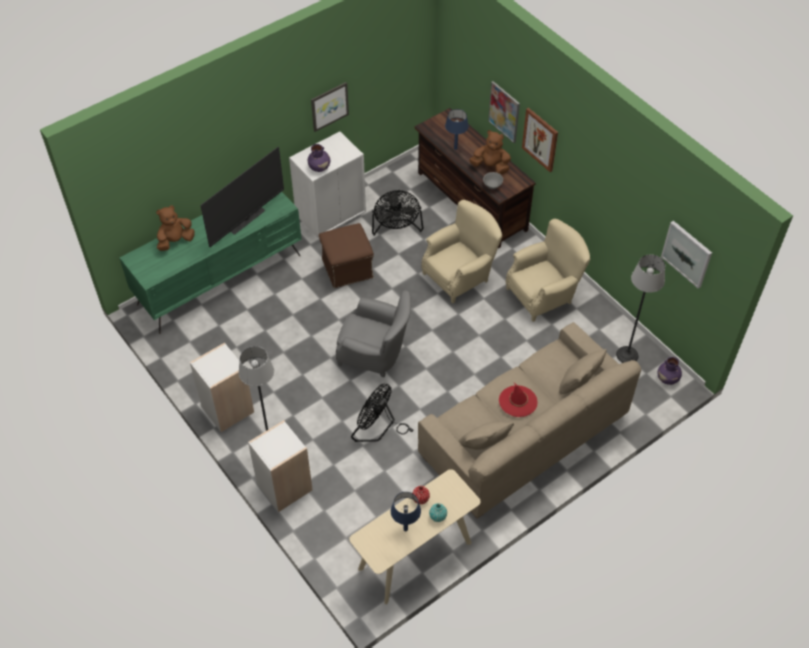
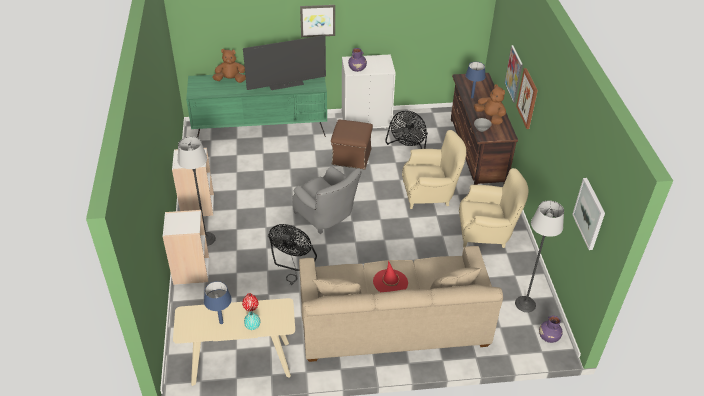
camera: 30 degrees right, 10 degrees down
picture [311,82,349,132] -> picture moved to [300,5,335,37]
black fan [351,384,414,442] -> black fan turned 45 degrees clockwise [267,224,317,285]

